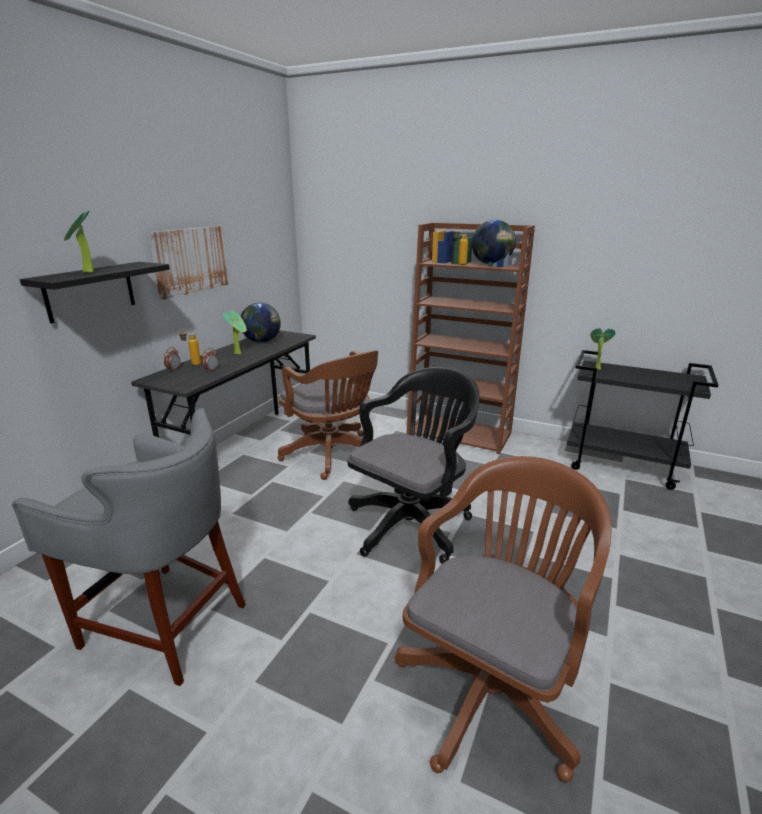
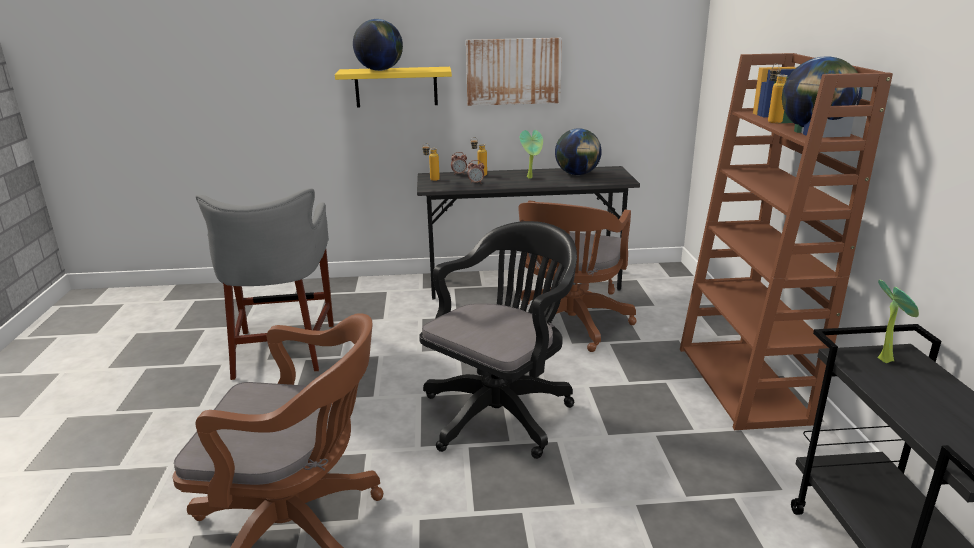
camera: 60 degrees right, 0 degrees up
black shelf [20,262,170,324] -> yellow shelf [335,67,452,108]
potted plant [64,211,94,273] -> globe [353,19,403,71]
black office chair [347,367,480,564] -> black office chair turned 60 degrees counterclockwise [419,221,577,459]
none -> bottle [422,143,440,181]

